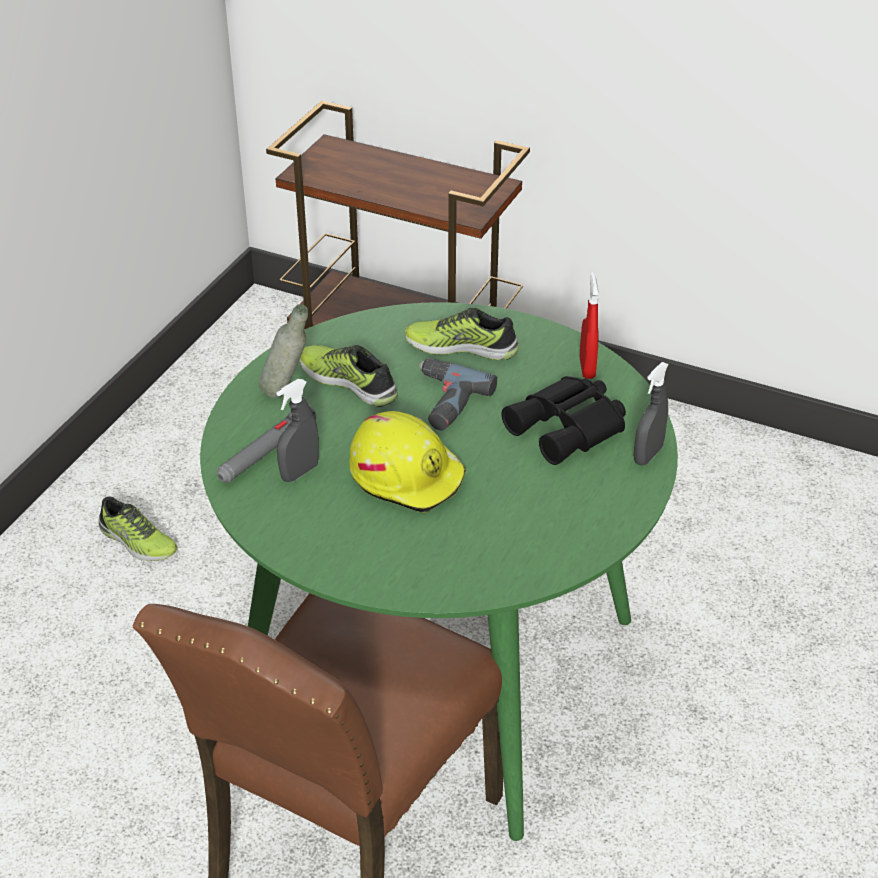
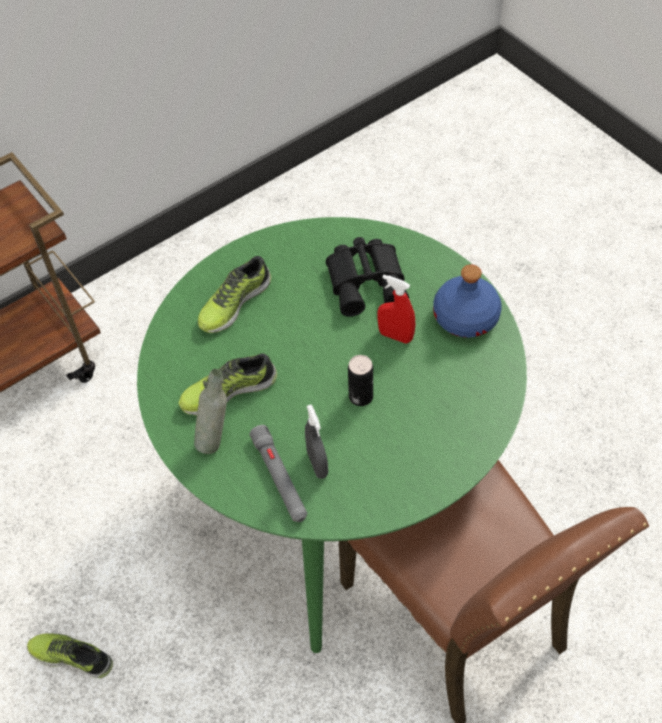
camera: 60 degrees left, 15 degrees up
shoe [98,496,178,561] -> shoe turned 135 degrees counterclockwise [27,633,113,678]
yellow hard hat [349,411,466,513] -> can [348,355,373,406]
power drill [419,358,497,430] -> none
red spray bottle [580,272,599,379] -> red spray bottle moved to [377,275,415,344]
grey spray bottle [634,362,669,466] -> none
none -> blue bottle [433,265,502,338]

